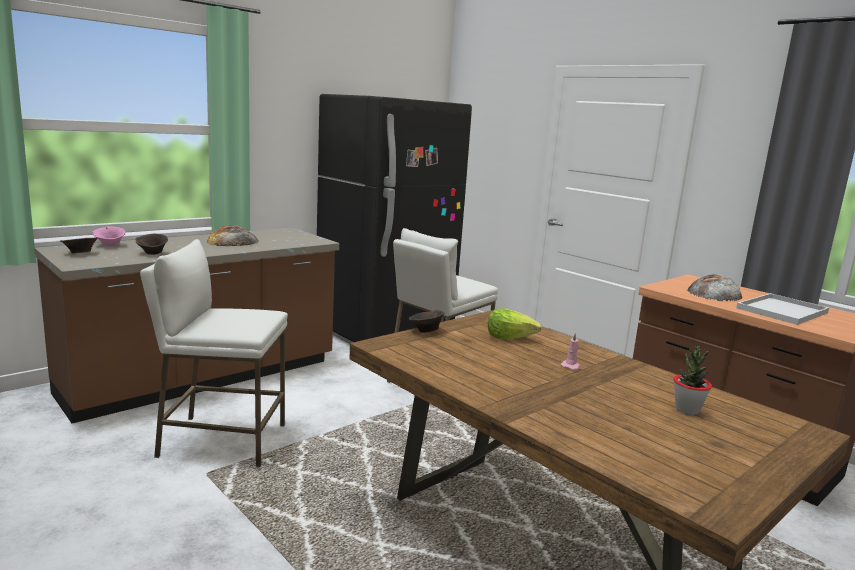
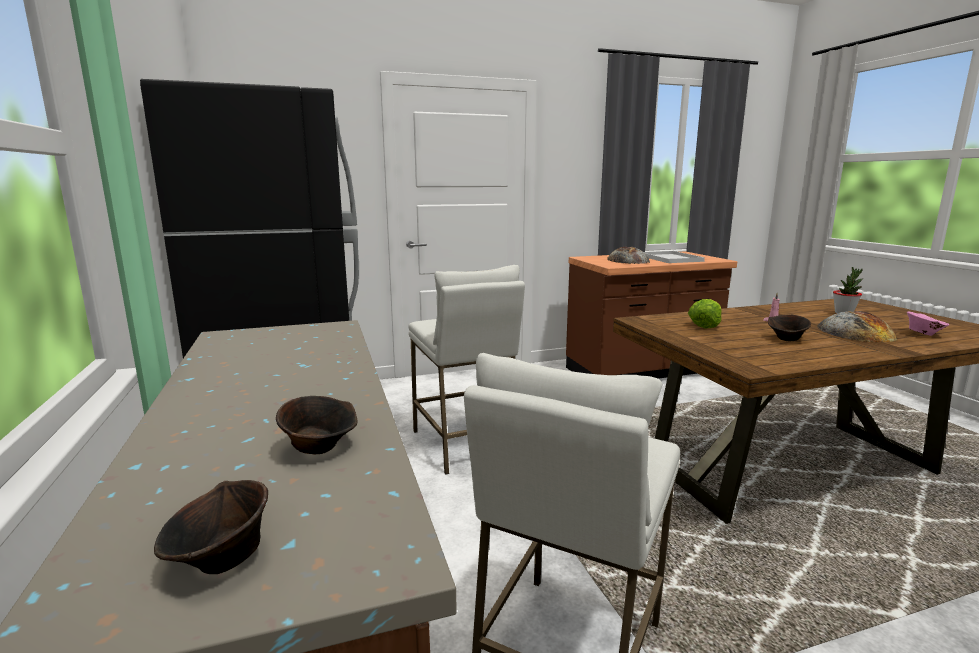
camera: 65 degrees left, 0 degrees up
pink bowl [92,226,125,247] -> pink bowl moved to [907,312,949,336]
bread [207,225,259,246] -> bread moved to [817,311,897,342]
brown bowl [409,310,444,333] -> brown bowl moved to [768,315,811,341]

